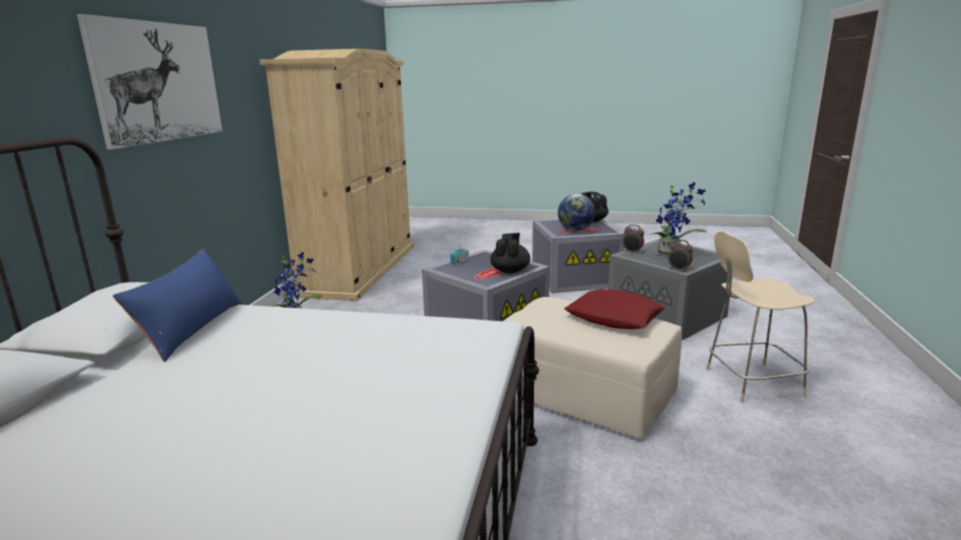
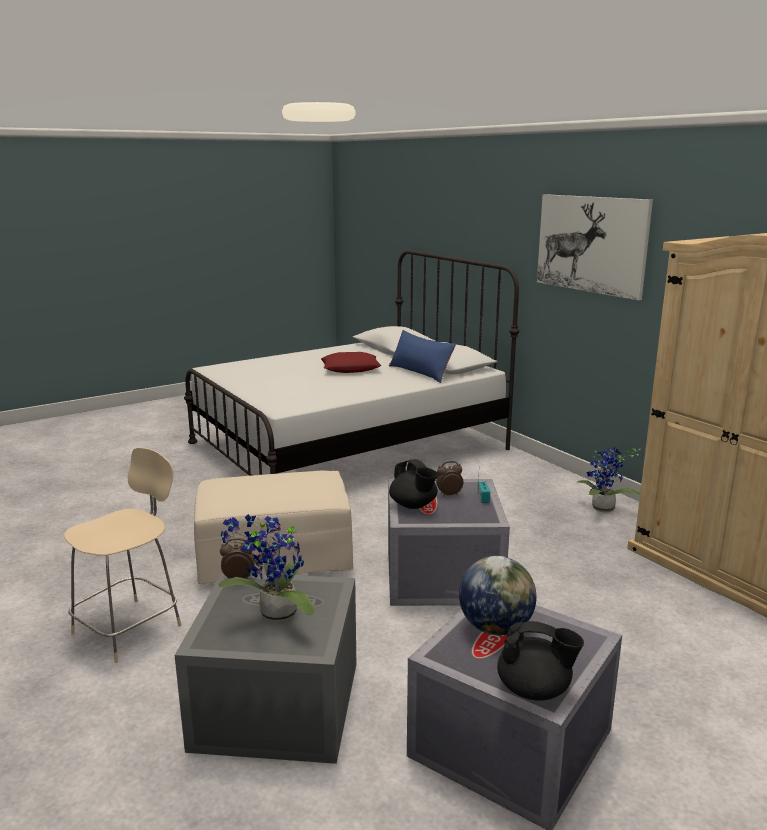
camera: 135 degrees right, 0 degrees up
red pillow [564,289,665,329] -> red pillow moved to [321,352,381,373]
alarm clock [622,224,644,254] -> alarm clock moved to [436,461,464,497]

